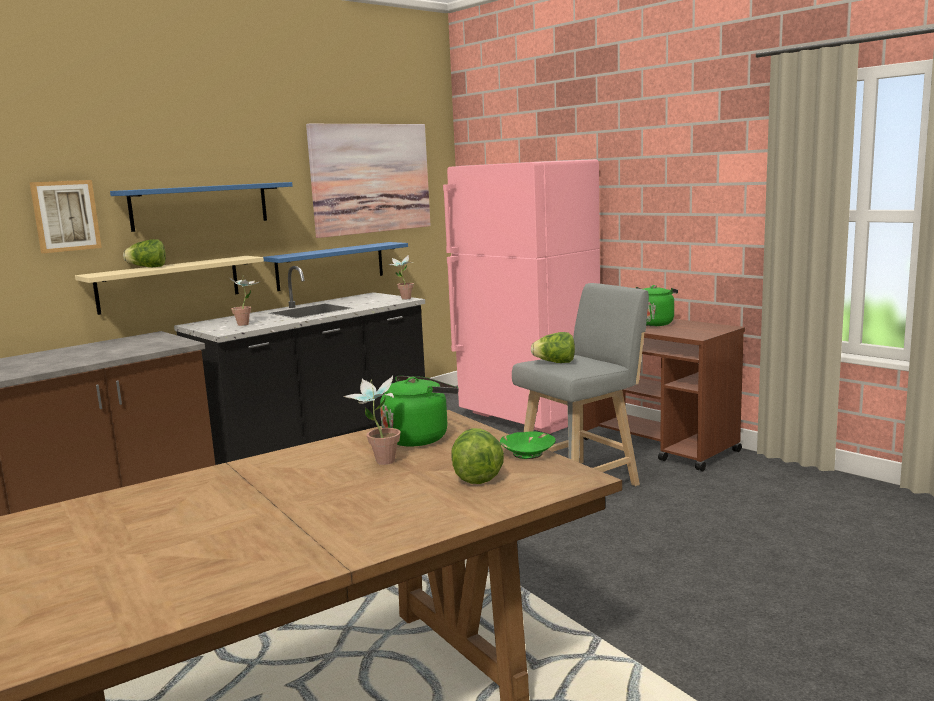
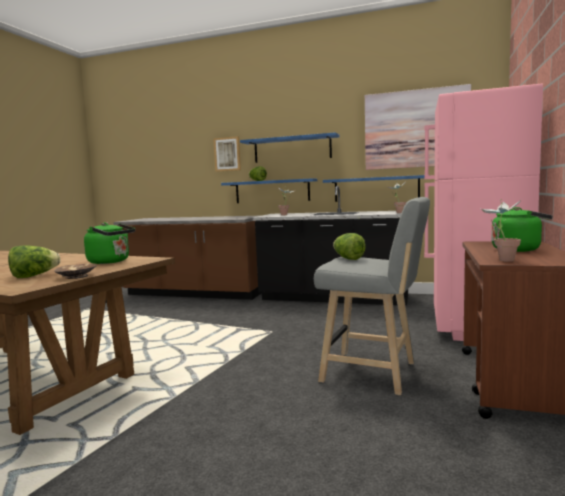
camera: 60 degrees right, 5 degrees down
beige shelf [75,256,264,315] -> blue shelf [221,178,317,203]
potted plant [344,376,401,465] -> potted plant moved to [481,199,521,262]
green bowl [500,431,555,459] -> brown bowl [54,264,97,279]

